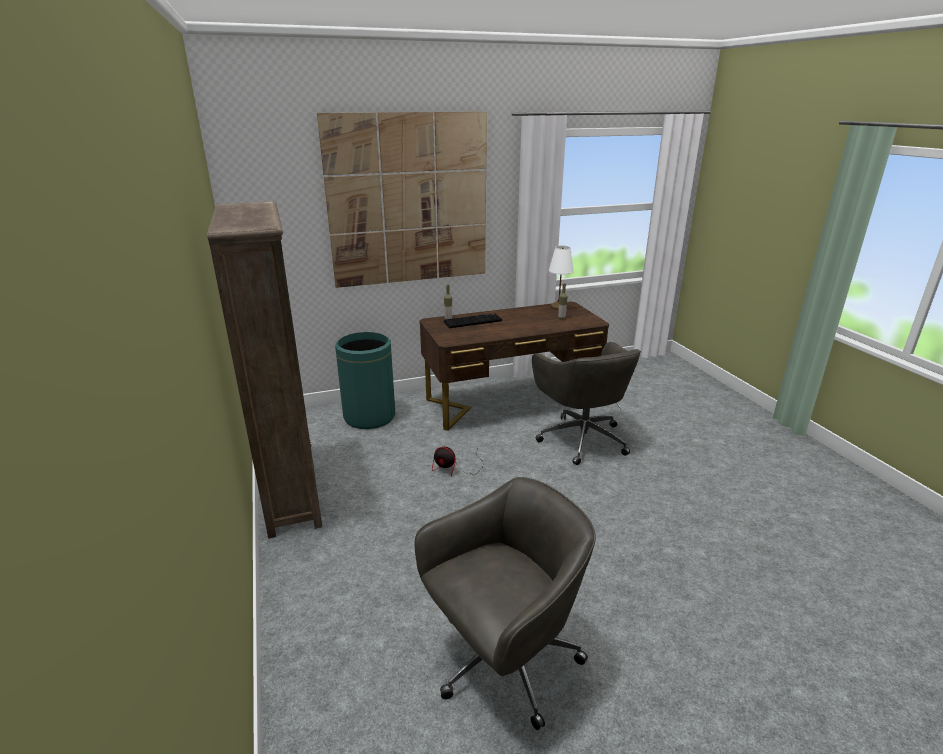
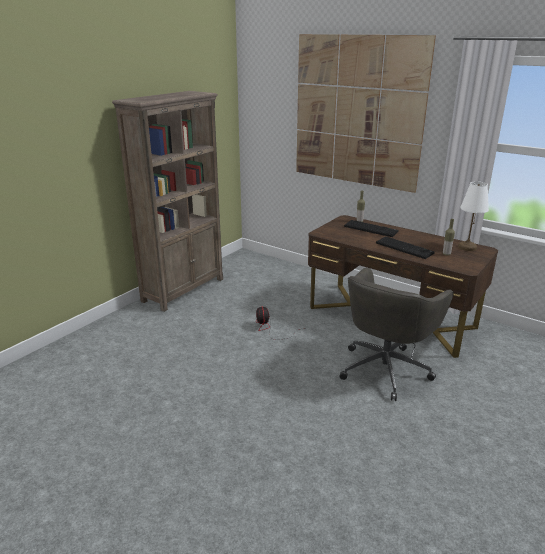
camera: 55 degrees right, 0 degrees up
green trash can [335,332,395,429] -> none
grey office chair [415,477,596,730] -> none
none -> keyboard [376,236,435,259]

